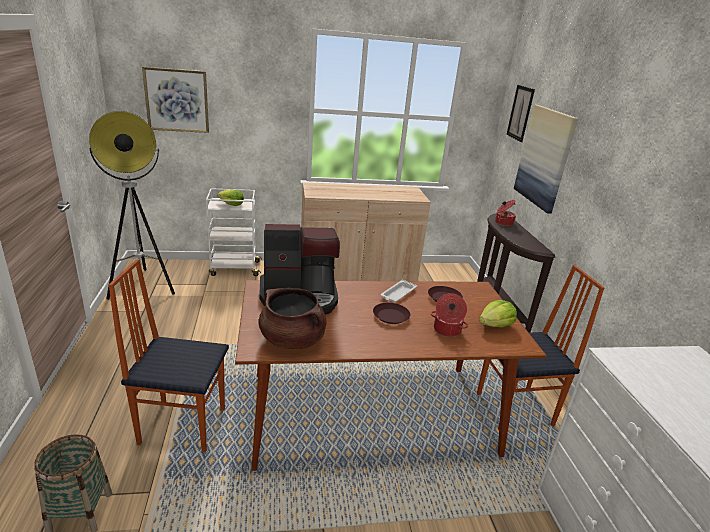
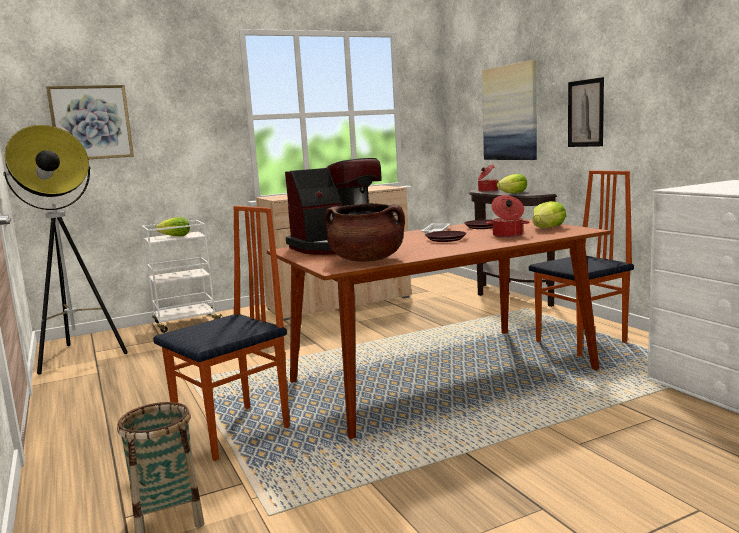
camera: 15 degrees left, 15 degrees down
chair [109,259,229,452] -> chair turned 150 degrees clockwise [153,206,290,461]
picture [506,85,535,142] -> picture moved to [568,77,604,147]
none -> lettuce [496,174,527,193]

